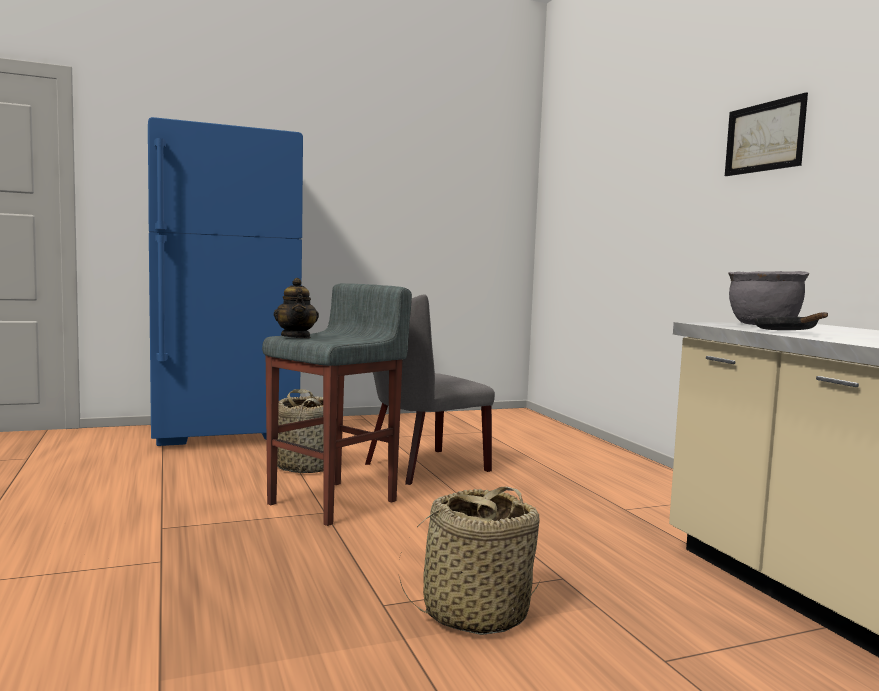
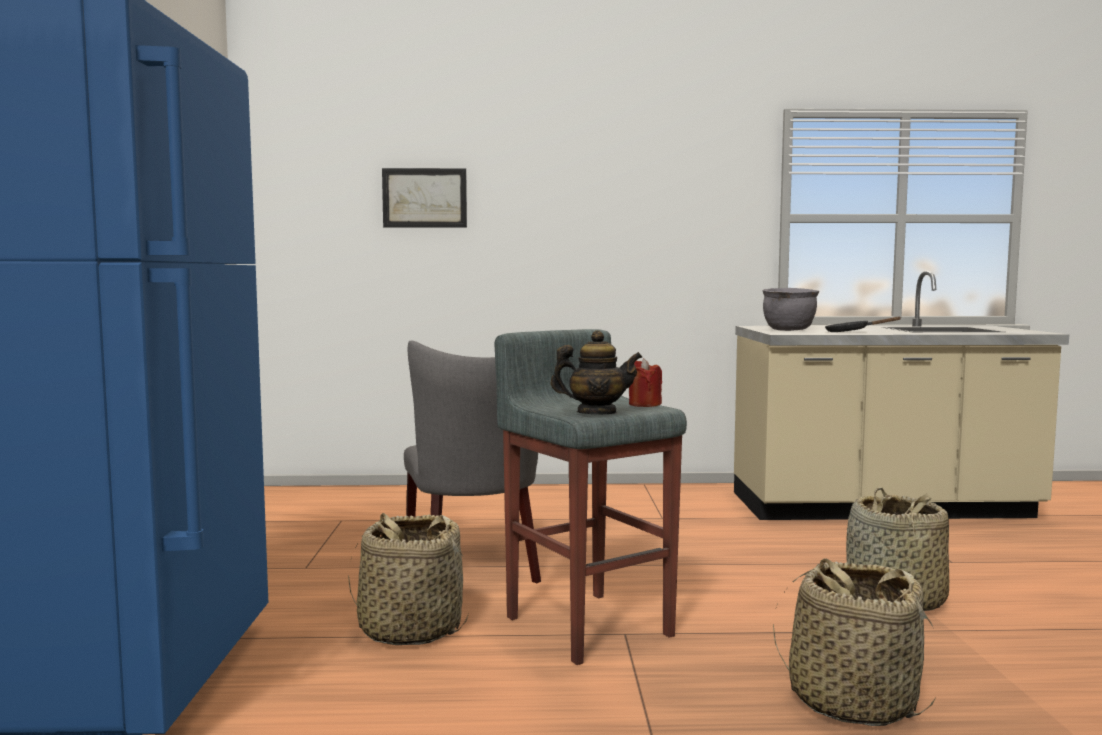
camera: 70 degrees left, 0 degrees up
picture [725,92,808,176] -> picture moved to [382,168,467,228]
none -> red candle [629,358,662,407]
none -> basket [773,559,935,726]

